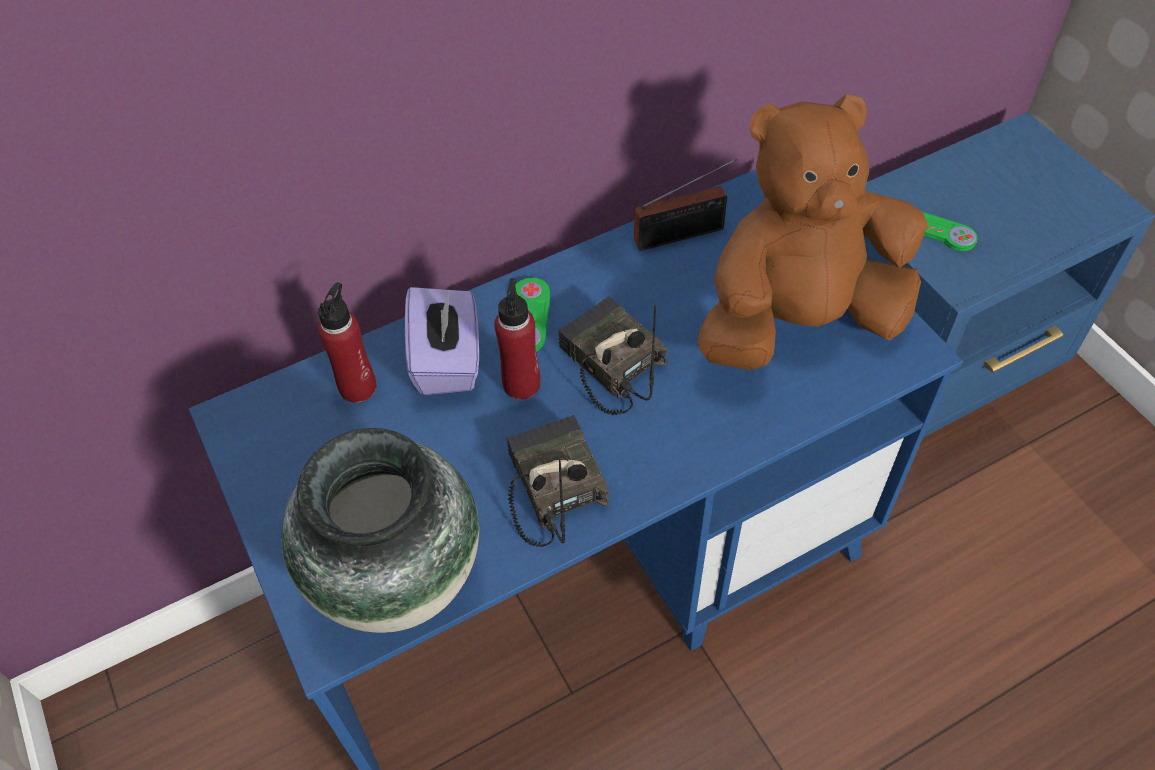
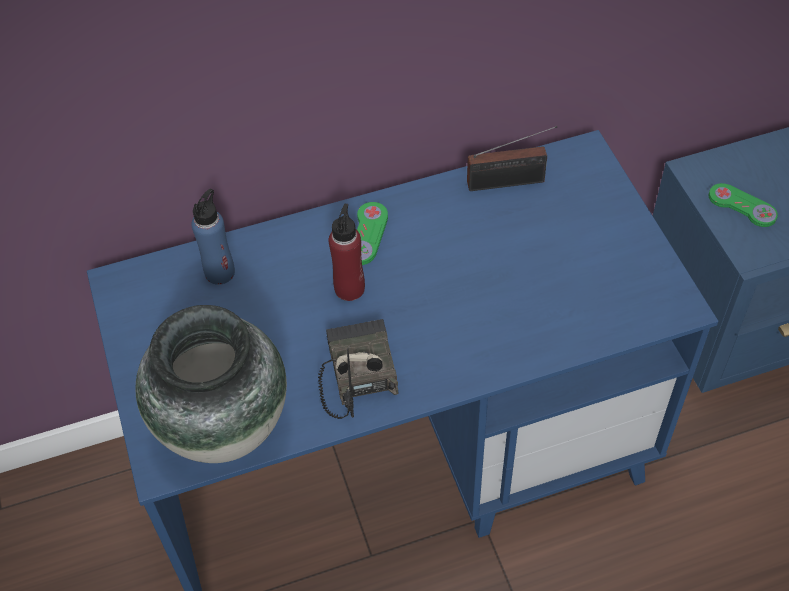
camera: 10 degrees right, 0 degrees up
red bottle [318,282,376,403] -> blue bottle [191,189,235,285]
purple tissue box [405,287,479,395] -> none
radio [558,297,668,415] -> none
brown plush toy [697,94,928,370] -> none

